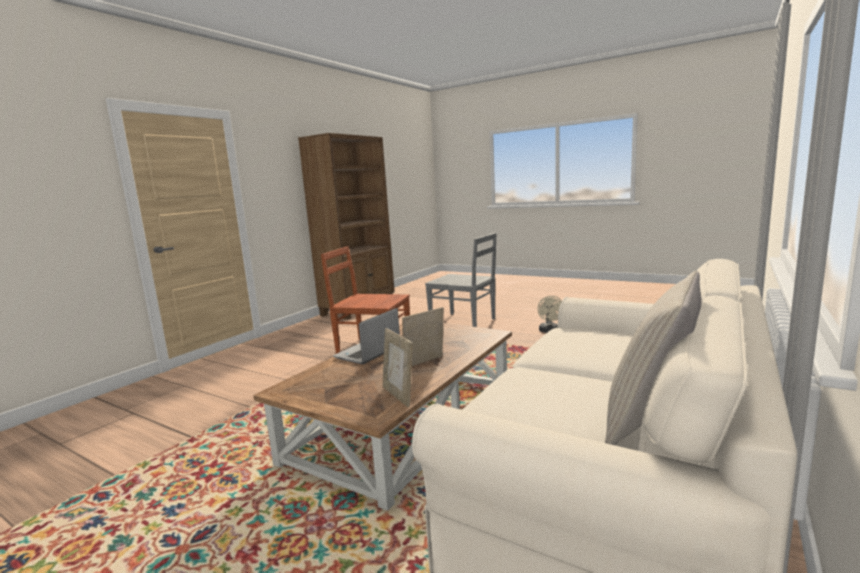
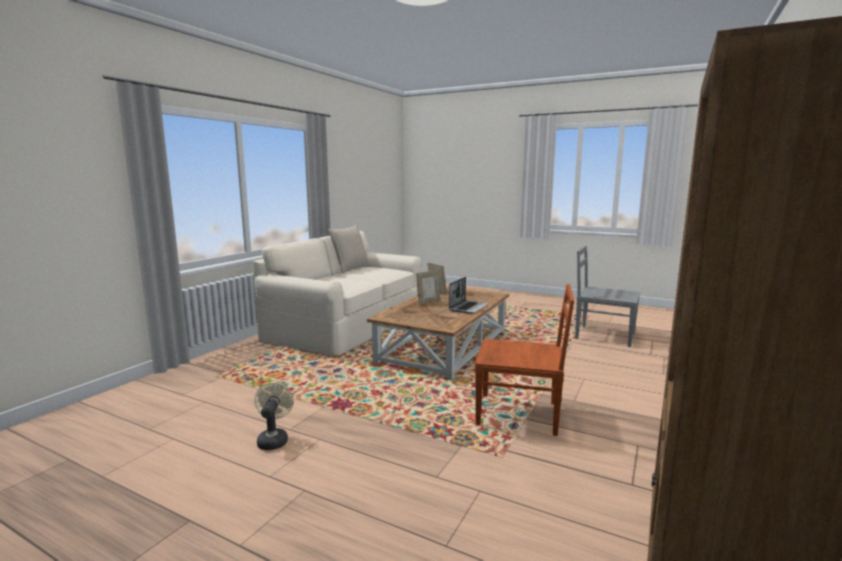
camera: 175 degrees right, 0 degrees up
grey chair [425,233,497,327] -> grey chair moved to [575,246,640,347]

